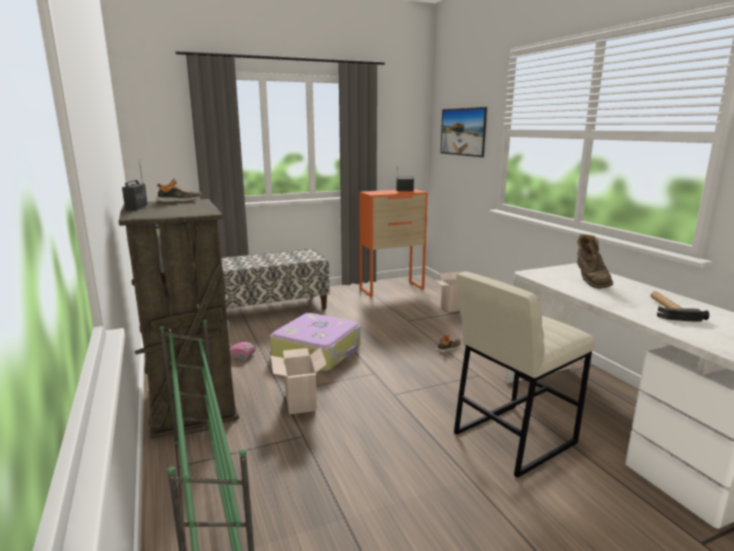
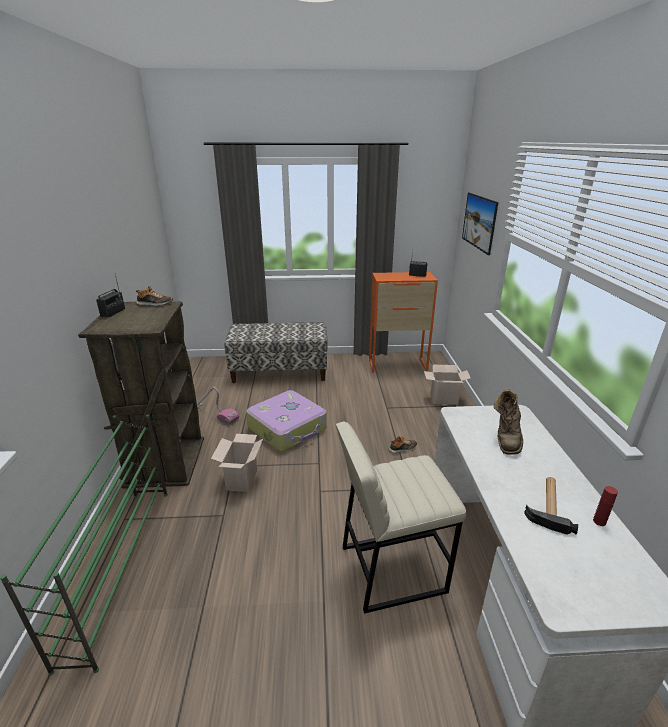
camera: 20 degrees right, 10 degrees up
none -> red bottle [593,486,618,526]

